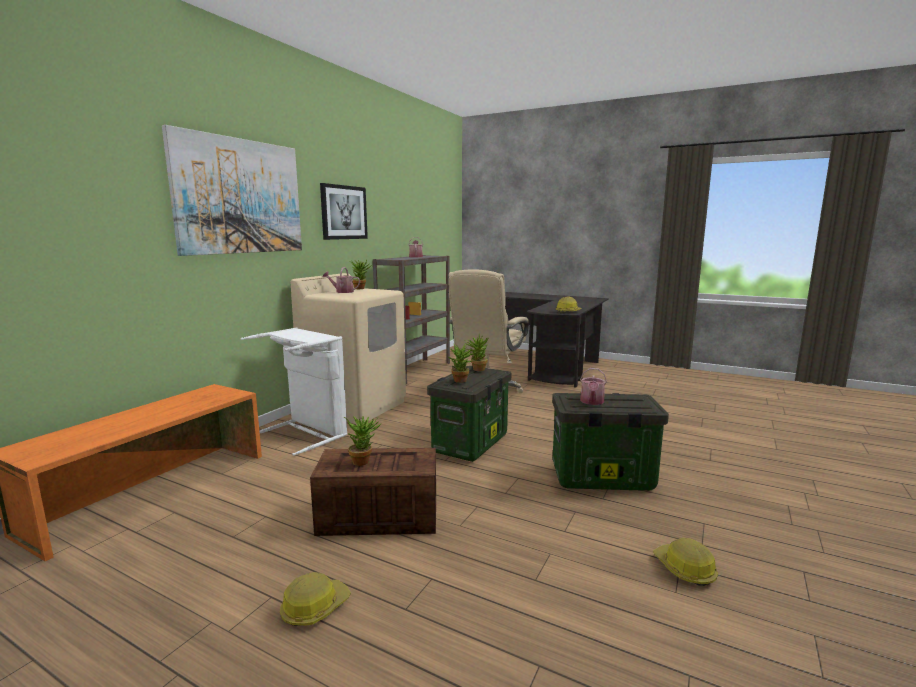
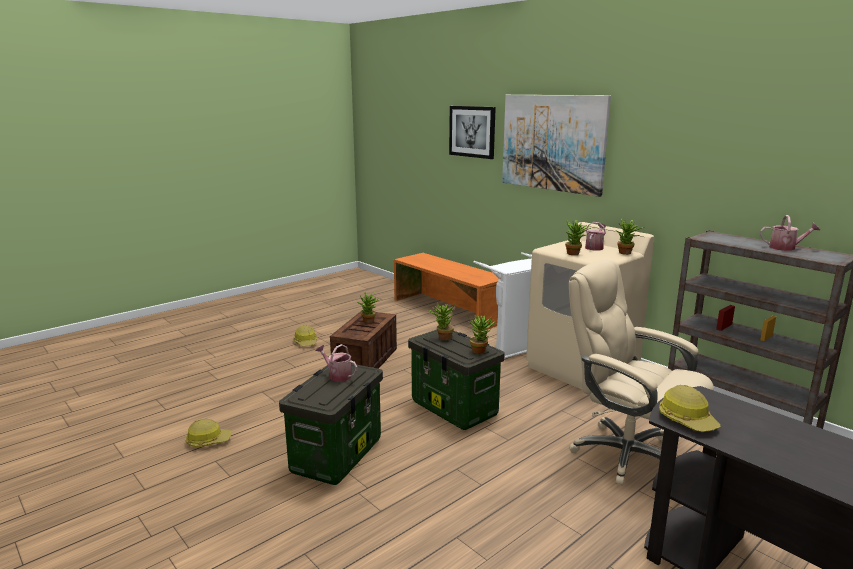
camera: 110 degrees right, 5 degrees up
picture [320,183,368,240] -> picture moved to [449,106,496,159]
none -> potted plant [565,220,591,255]

